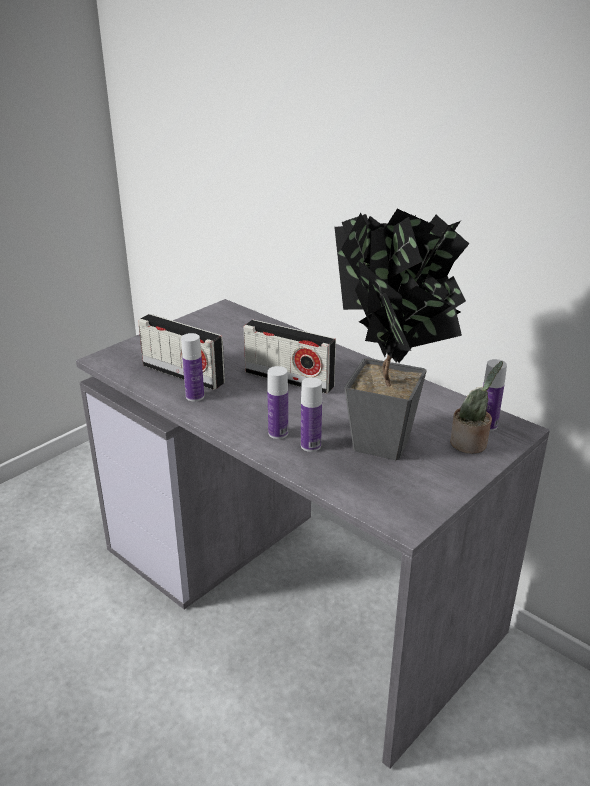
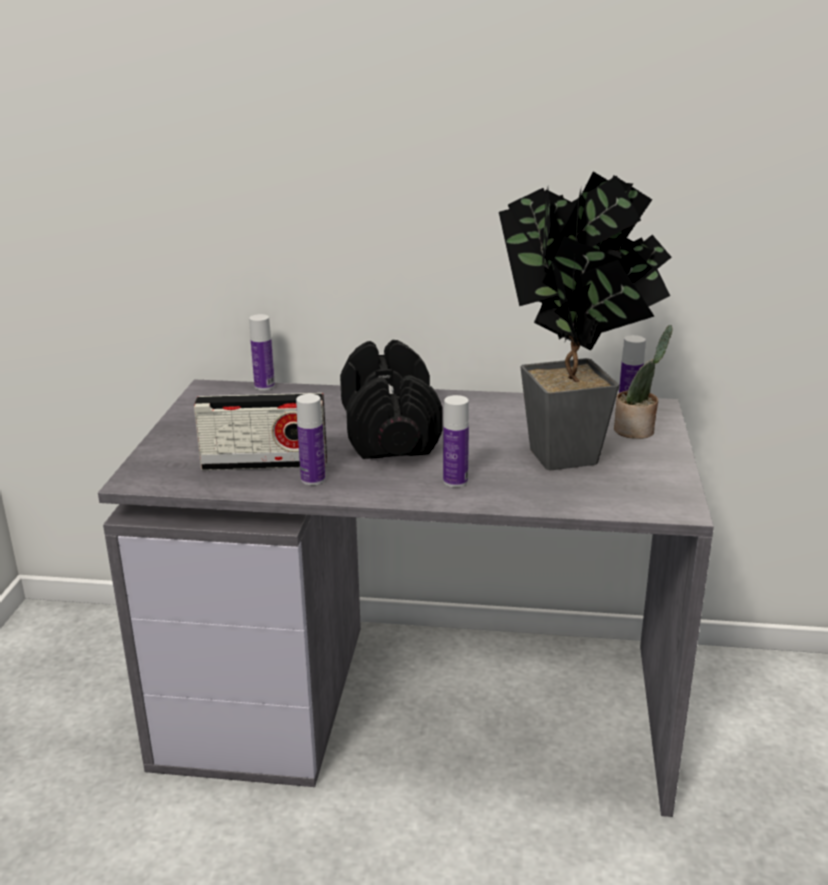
camera: 35 degrees left, 5 degrees down
radio [244,320,336,394] -> black dumbbell [340,340,442,459]
bottle [301,377,322,452] -> bottle moved to [249,314,275,390]

